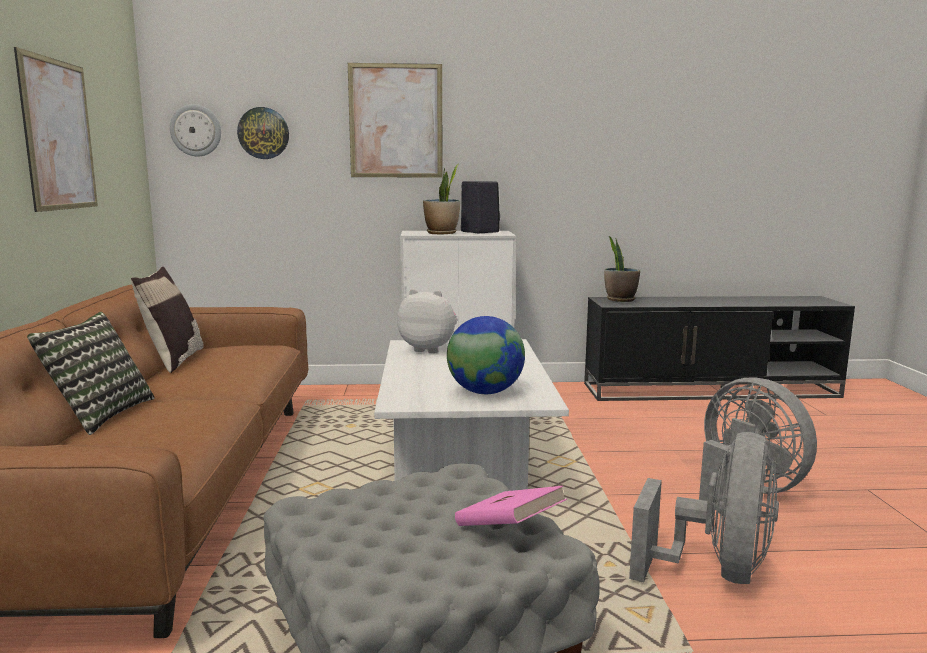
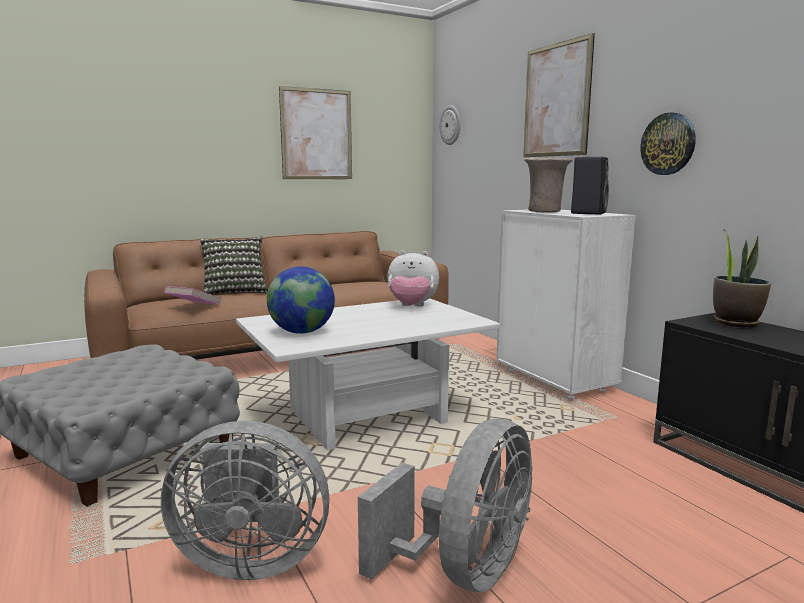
camera: 65 degrees right, 0 degrees up
pillow [131,267,204,373] -> none
wall clock [237,107,289,159] -> wall clock moved to [640,112,696,175]
plush toy [397,289,457,353] -> plush toy turned 105 degrees clockwise [387,251,439,307]
potted plant [423,164,460,234] -> beige vase [524,158,573,212]
pink book [455,486,567,526] -> pink book moved to [165,286,222,305]

